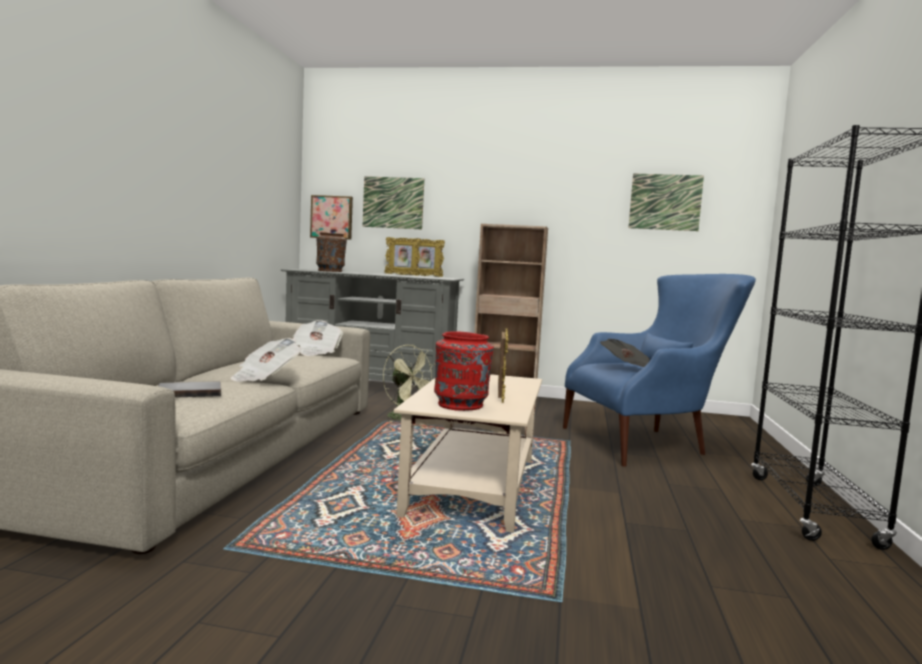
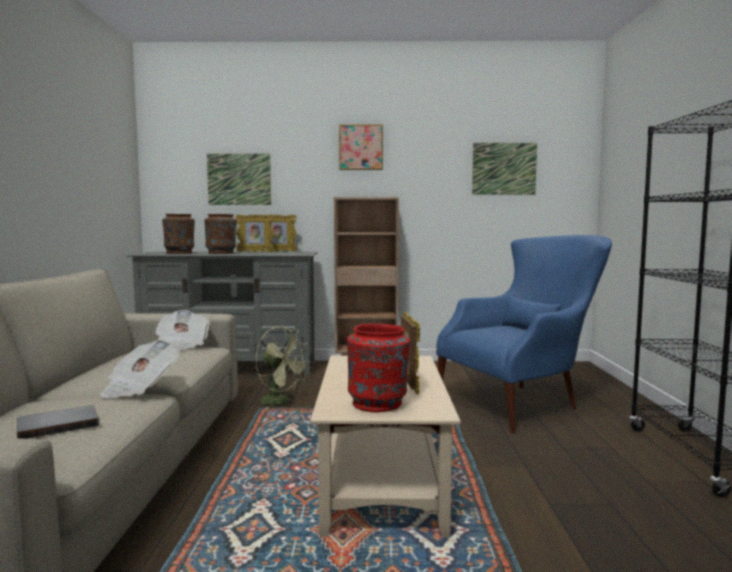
camera: 10 degrees left, 0 degrees up
picture [310,195,353,240] -> picture moved to [339,124,383,170]
newspaper [600,339,650,367] -> none
none -> brown vase [204,214,237,254]

